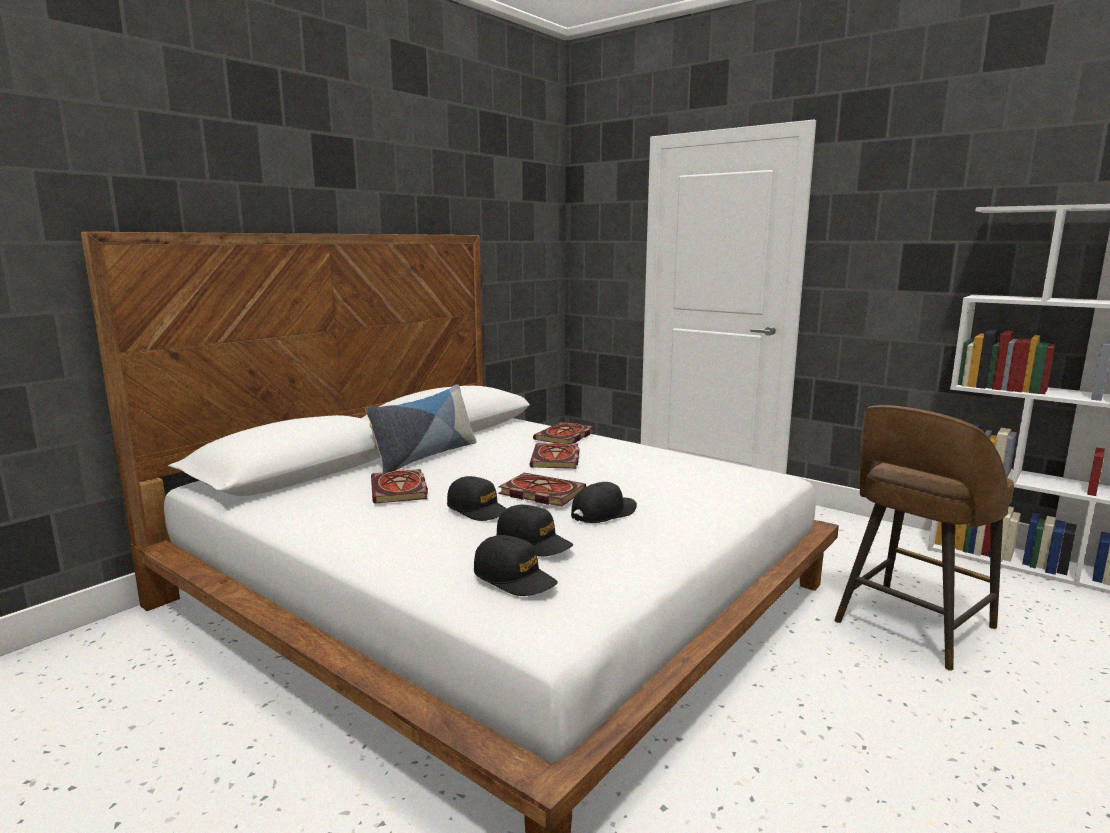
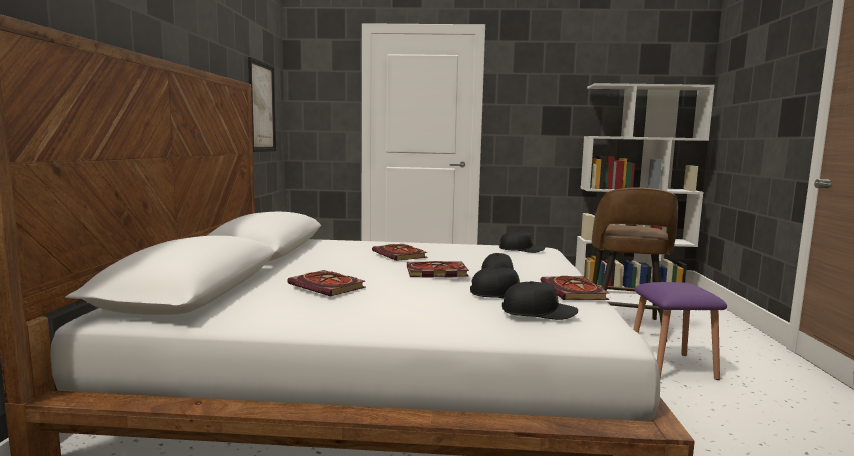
camera: 35 degrees left, 5 degrees down
pillow [365,384,477,472] -> none
black cap [447,476,507,521] -> black cap moved to [499,231,545,253]
book [533,422,594,444] -> book moved to [541,276,610,300]
none -> picture [248,57,276,152]
none -> purple stool [633,282,727,380]

